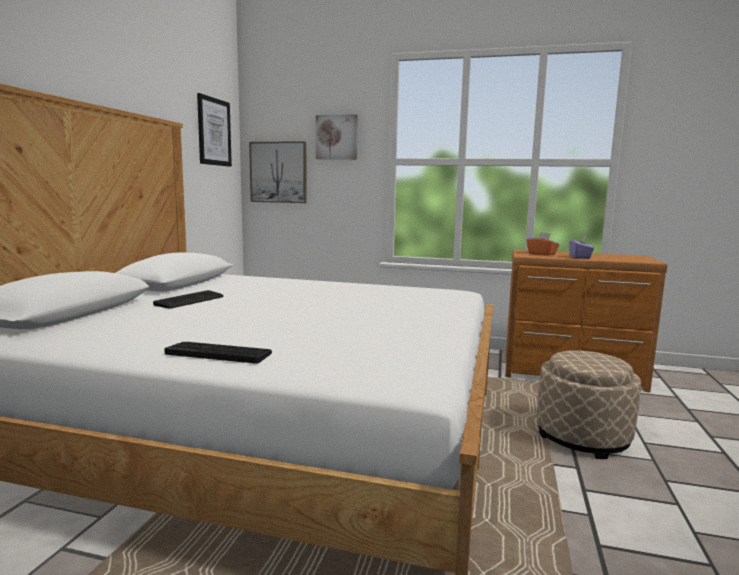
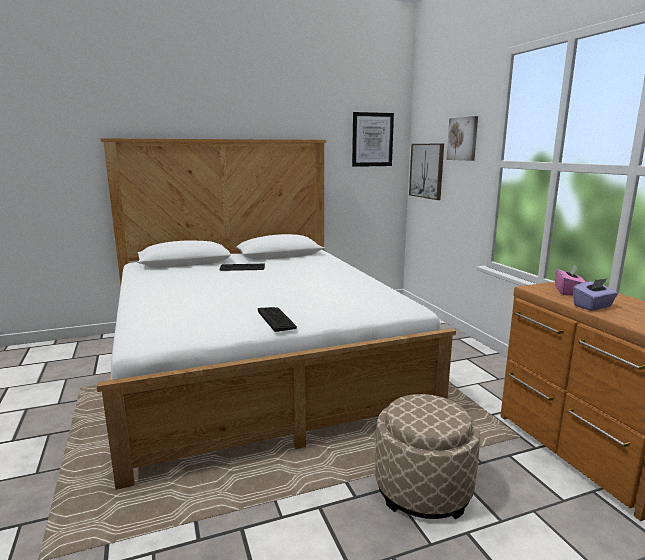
camera: 55 degrees right, 5 degrees up
keyboard [164,342,272,364] -> keyboard moved to [258,307,297,332]
orange tissue box [527,232,560,256] -> pink tissue box [555,265,585,296]

